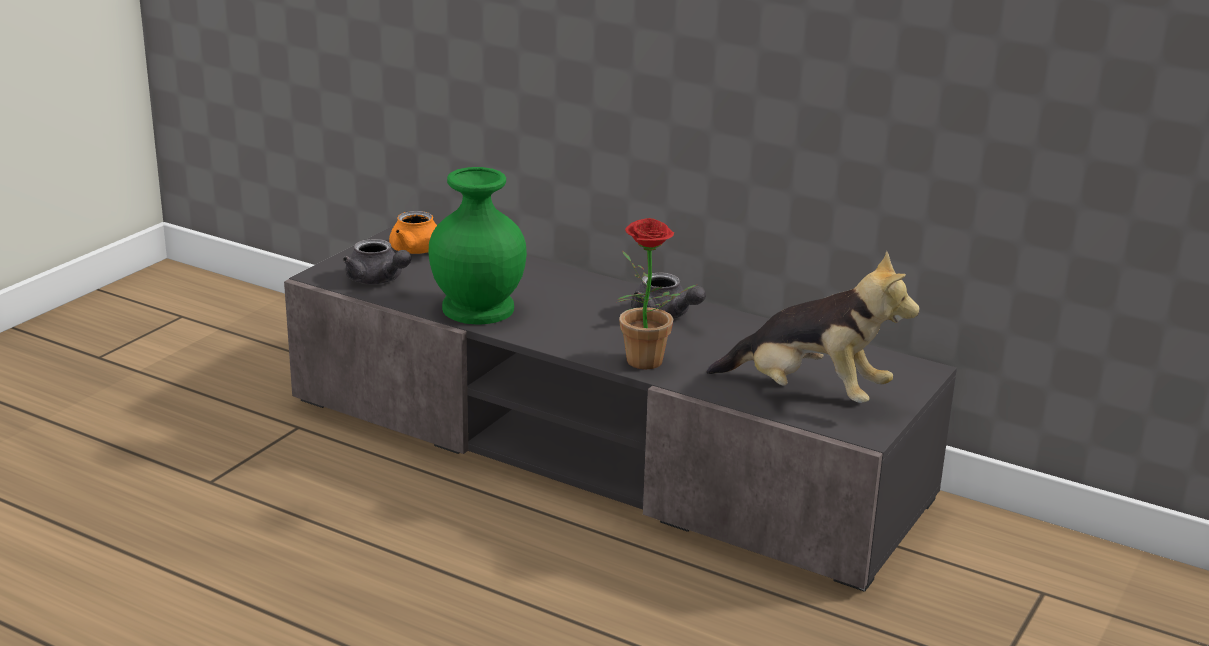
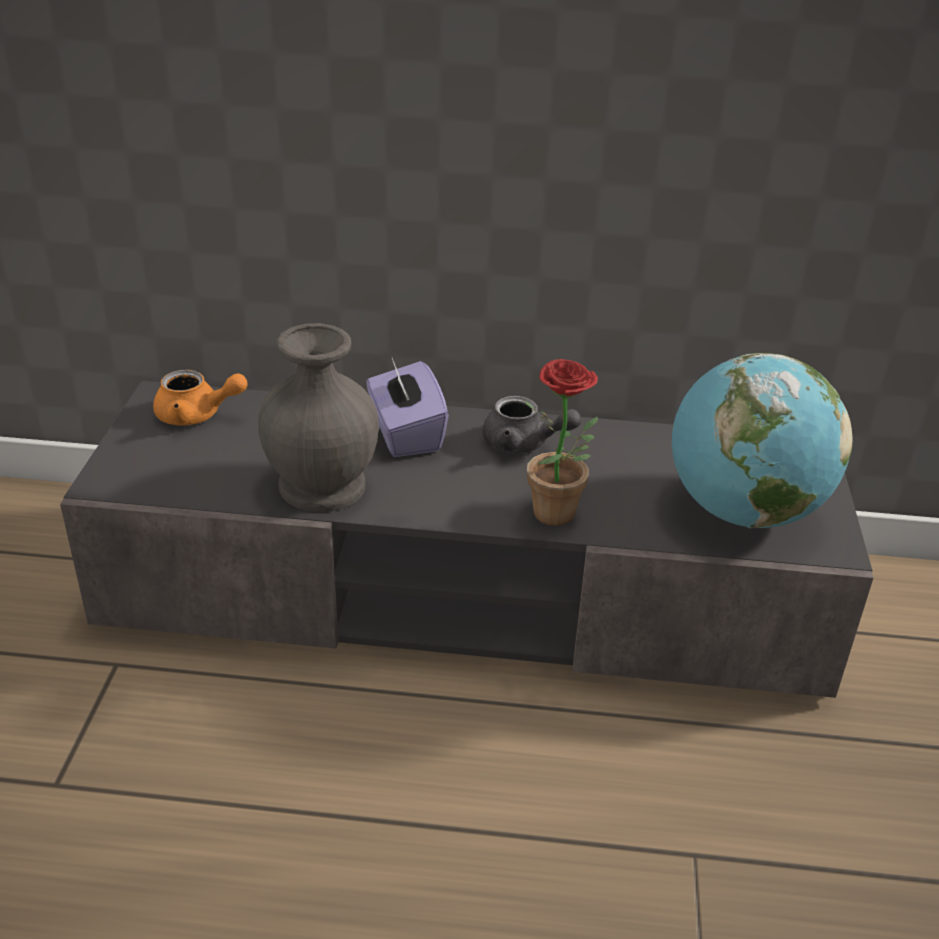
camera: 25 degrees left, 10 degrees up
grey teapot [343,239,411,284] -> none
green vase [429,167,527,325] -> grey vase [258,323,379,512]
plush toy [706,251,920,403] -> globe [672,353,853,528]
none -> purple tissue box [366,358,449,457]

